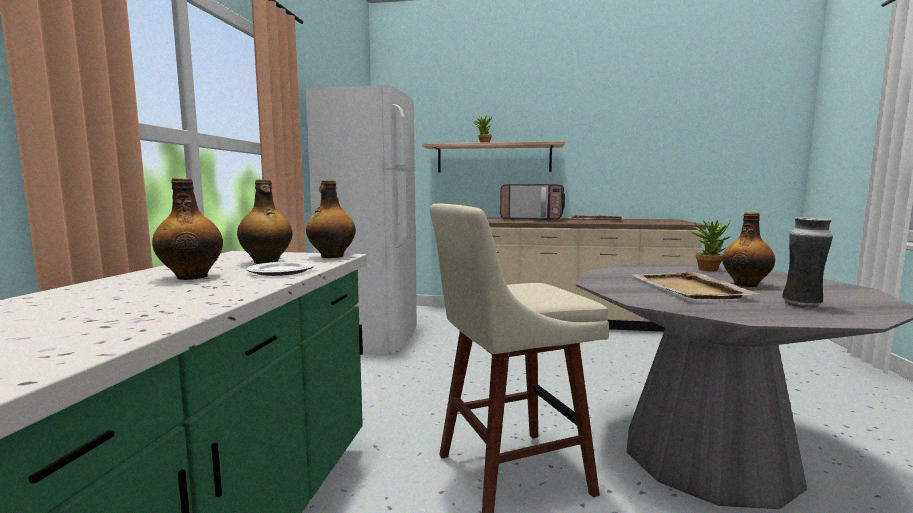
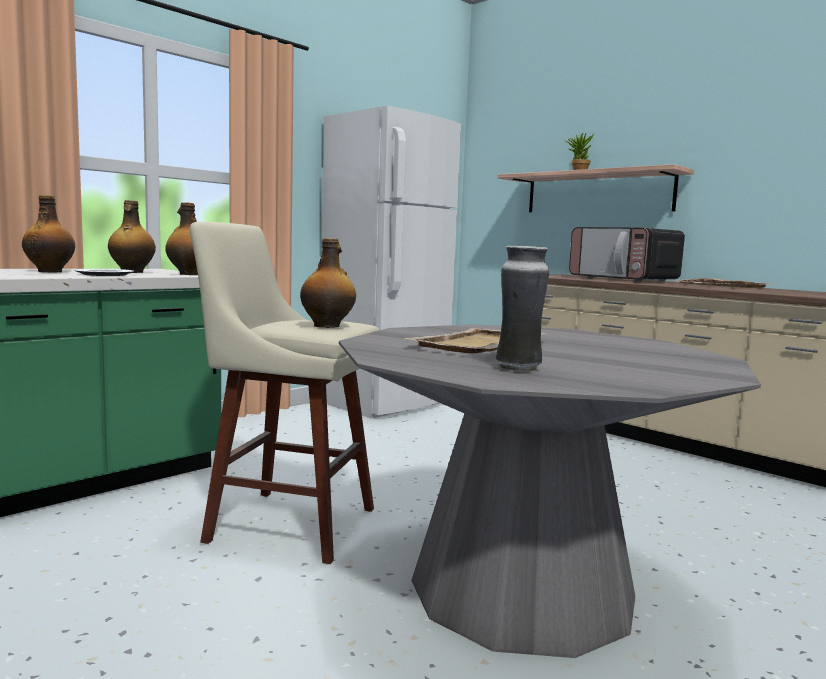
camera: 35 degrees right, 0 degrees up
potted plant [690,219,731,272] -> none
bottle [722,212,775,287] -> bottle moved to [300,238,356,328]

